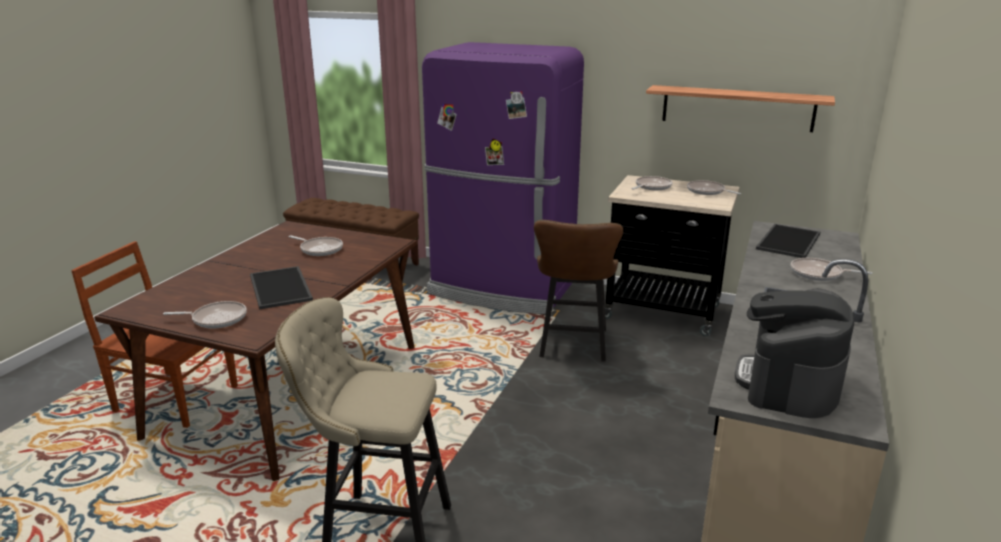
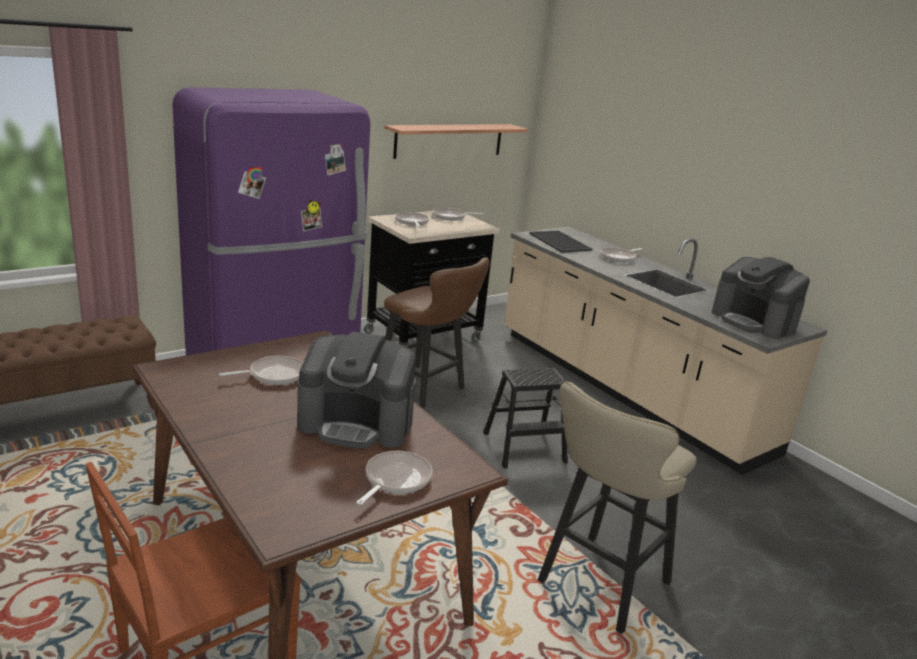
camera: 60 degrees left, 0 degrees up
tray [250,266,313,310] -> coffee machine [297,332,416,449]
none -> black step ladder [483,368,568,469]

